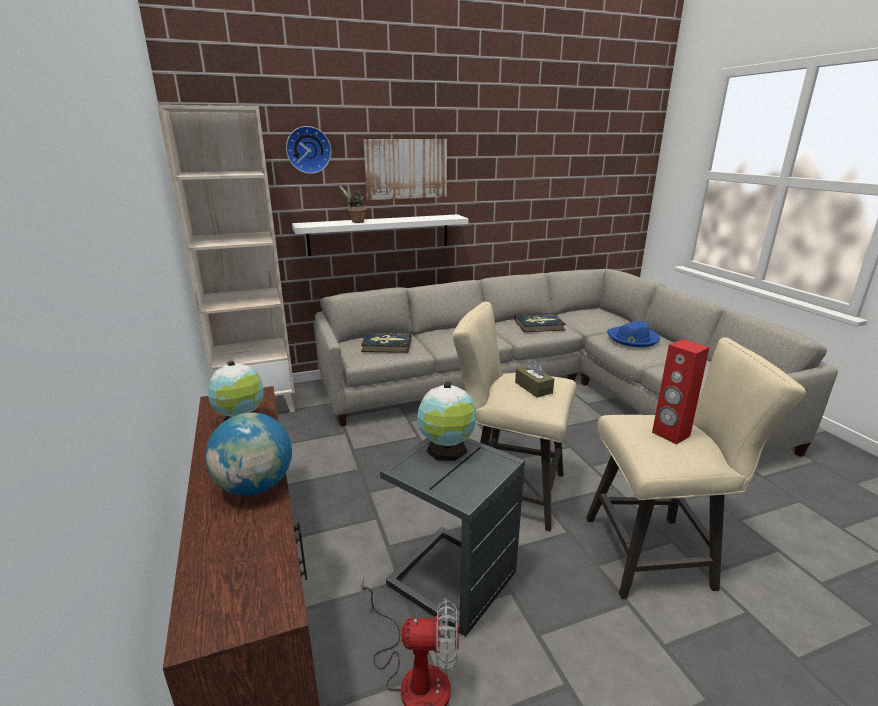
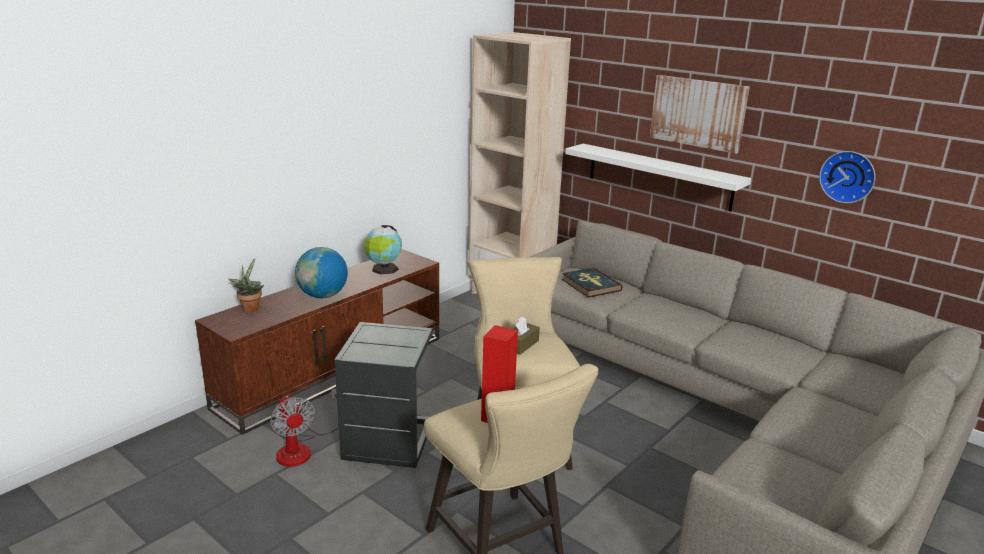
camera: 60 degrees right, 0 degrees up
wall clock [286,126,332,174] -> wall clock moved to [819,151,876,203]
potted plant [339,185,367,223] -> potted plant moved to [228,258,264,312]
globe [417,382,476,461] -> none
book [514,313,566,332] -> none
blue hat [607,321,660,347] -> none

